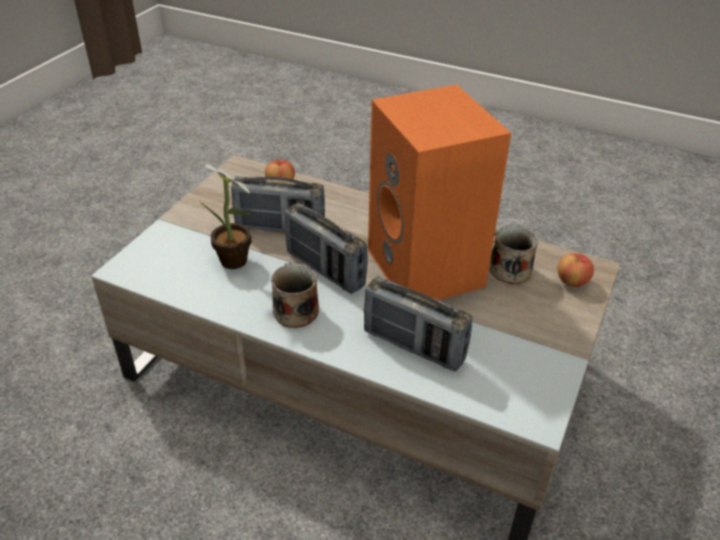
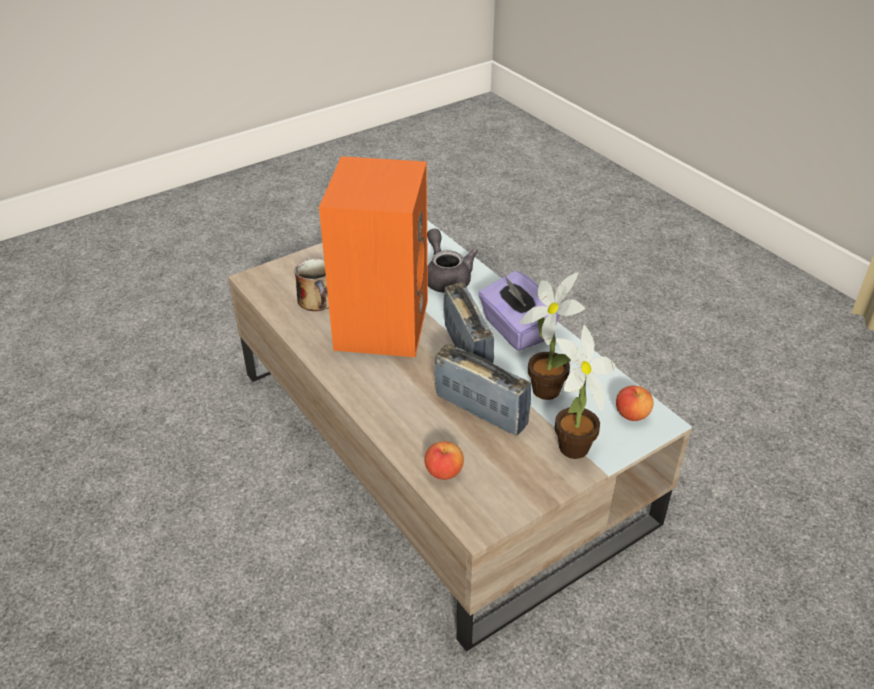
camera: 150 degrees left, 0 degrees up
mug [271,263,319,328] -> purple tissue box [478,271,560,351]
radio [364,277,472,371] -> grey teapot [427,228,478,293]
apple [557,253,594,287] -> apple moved to [616,386,654,421]
none -> potted plant [554,325,615,459]

